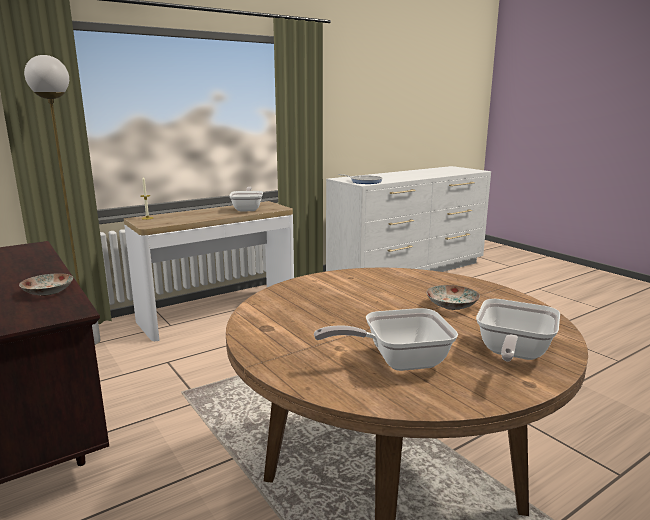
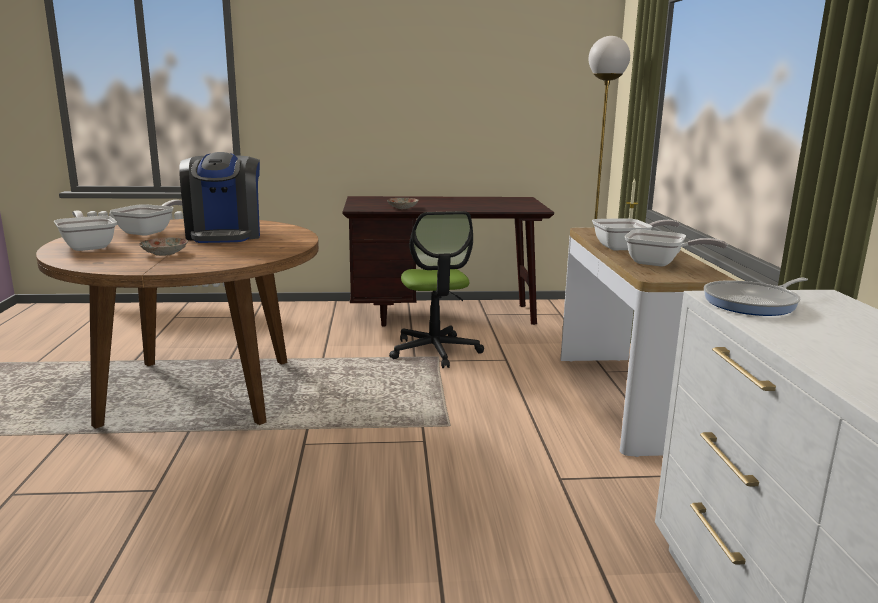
camera: 120 degrees right, 0 degrees up
none -> coffee machine [179,152,260,243]
none -> office chair [389,211,484,368]
none -> frying pan [592,218,680,250]

